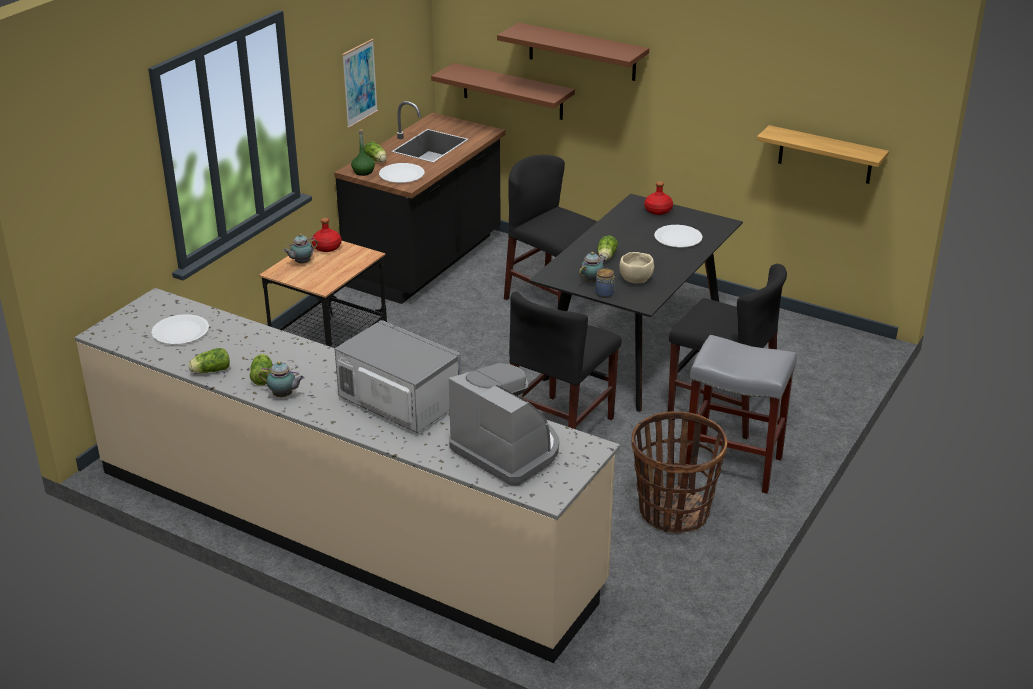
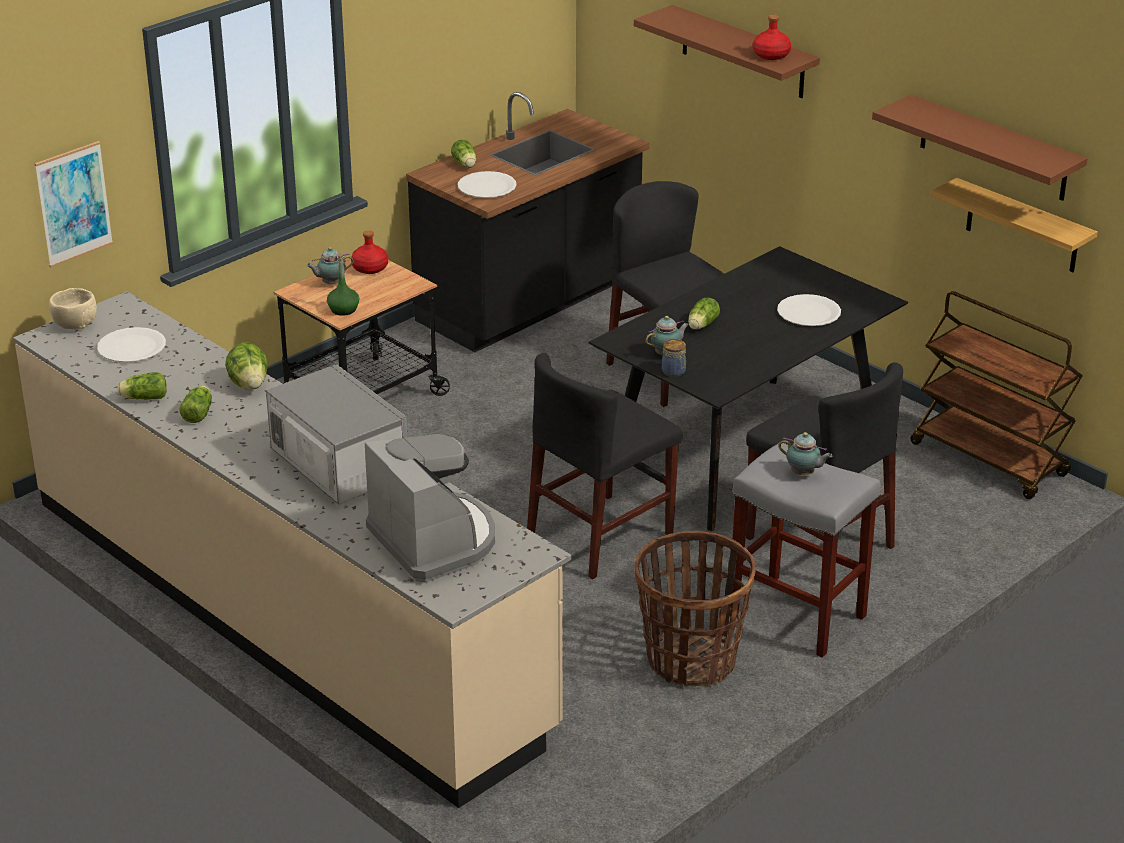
camera: 15 degrees right, 0 degrees up
teapot [259,361,305,397] -> teapot moved to [779,432,833,475]
picture [342,39,378,129] -> picture moved to [35,141,113,267]
green bottle [351,129,375,176] -> green bottle moved to [327,253,359,316]
brown shelf [431,63,575,120] -> brown shelf moved to [872,94,1088,201]
beige bowl [619,252,654,283] -> beige bowl moved to [49,288,97,330]
red bottle [644,181,673,215] -> red bottle moved to [753,15,791,60]
none -> lettuce [225,342,267,390]
none -> brown cart [910,291,1083,499]

